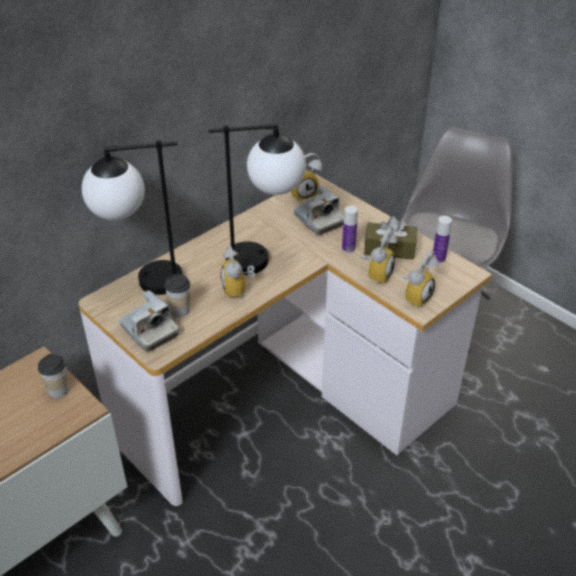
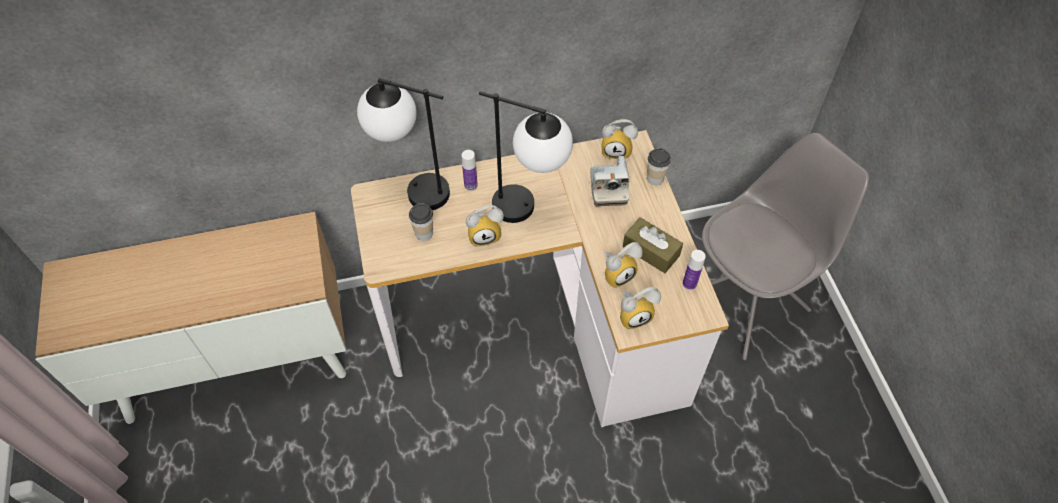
camera: 30 degrees right, 15 degrees up
cup [38,354,69,398] -> cup moved to [647,148,671,185]
camera [119,290,179,352] -> none
alarm clock [220,245,255,299] -> alarm clock turned 120 degrees counterclockwise [466,205,504,247]
bottle [342,206,358,253] -> bottle moved to [462,150,478,191]

